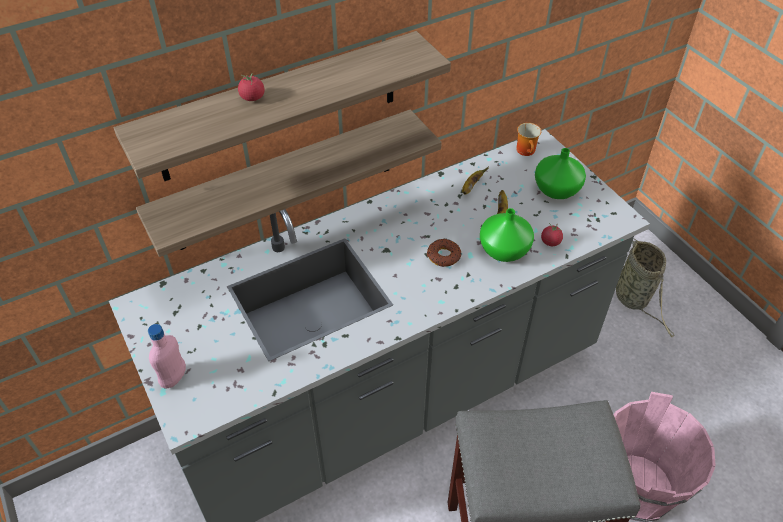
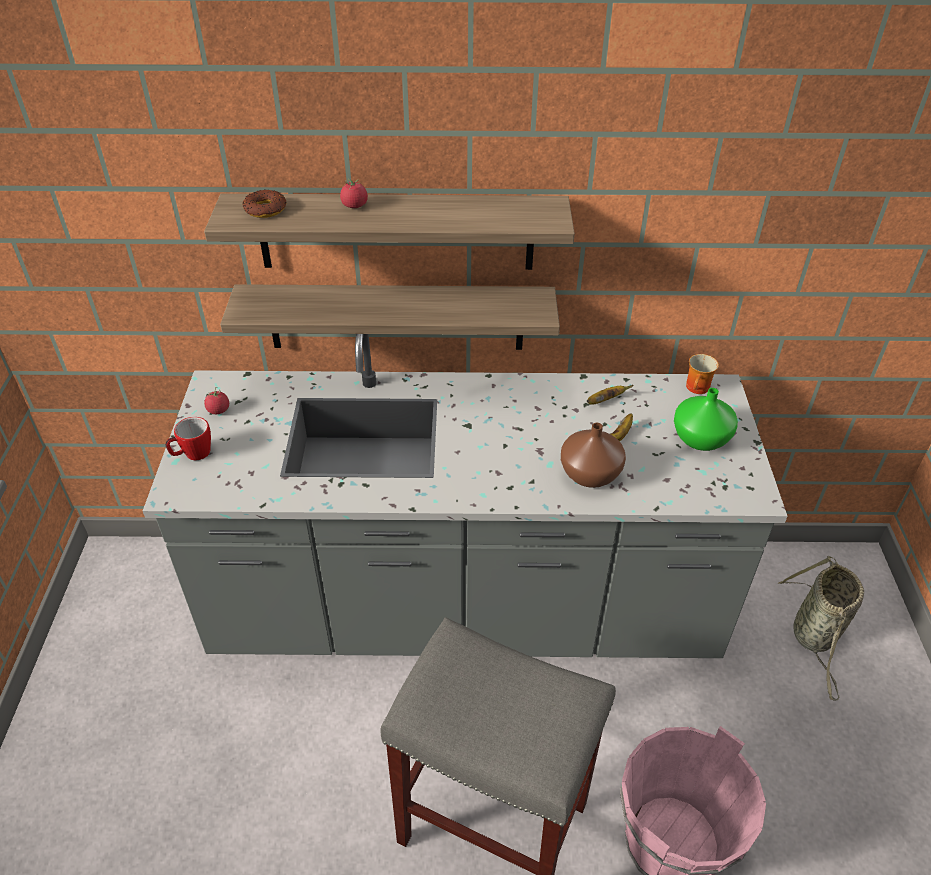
camera: 30 degrees right, 5 degrees down
pink bottle [148,324,186,389] -> mug [166,417,211,460]
donut [427,239,462,267] -> donut moved to [243,189,287,218]
green vase [480,208,534,262] -> brown vase [561,423,626,488]
tomato [541,223,563,246] -> tomato moved to [204,387,229,414]

